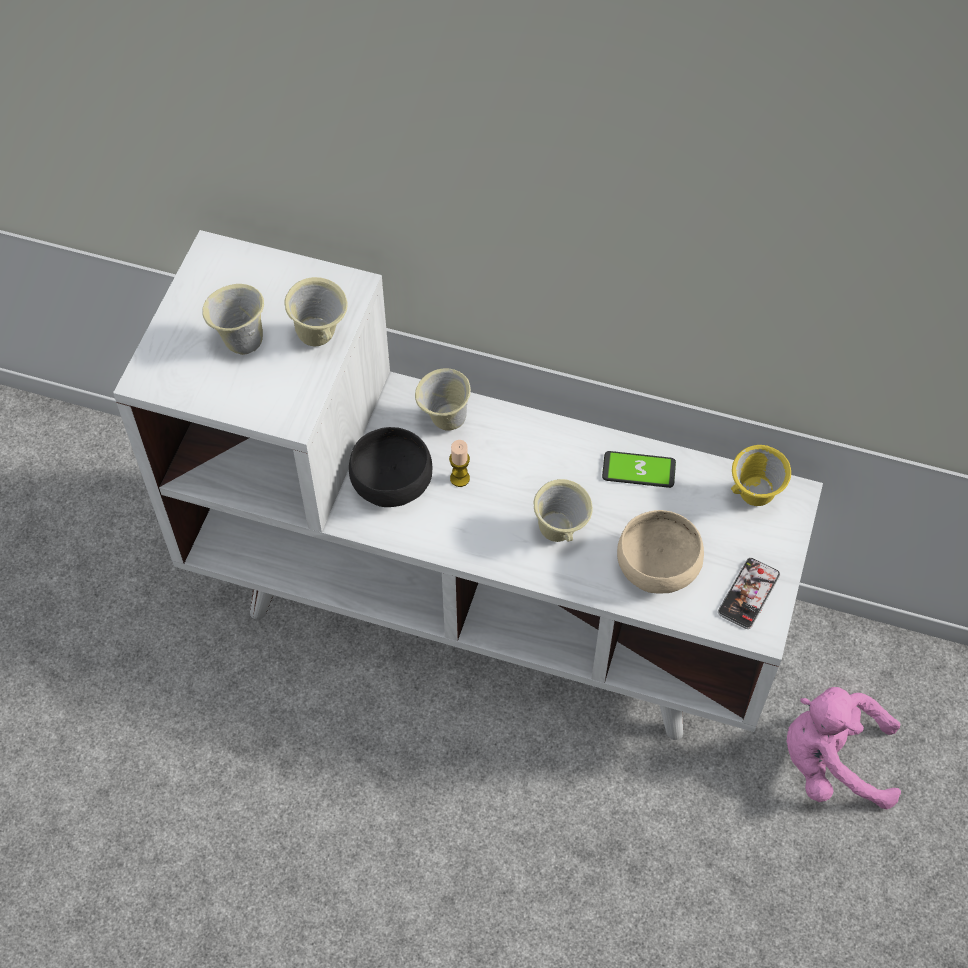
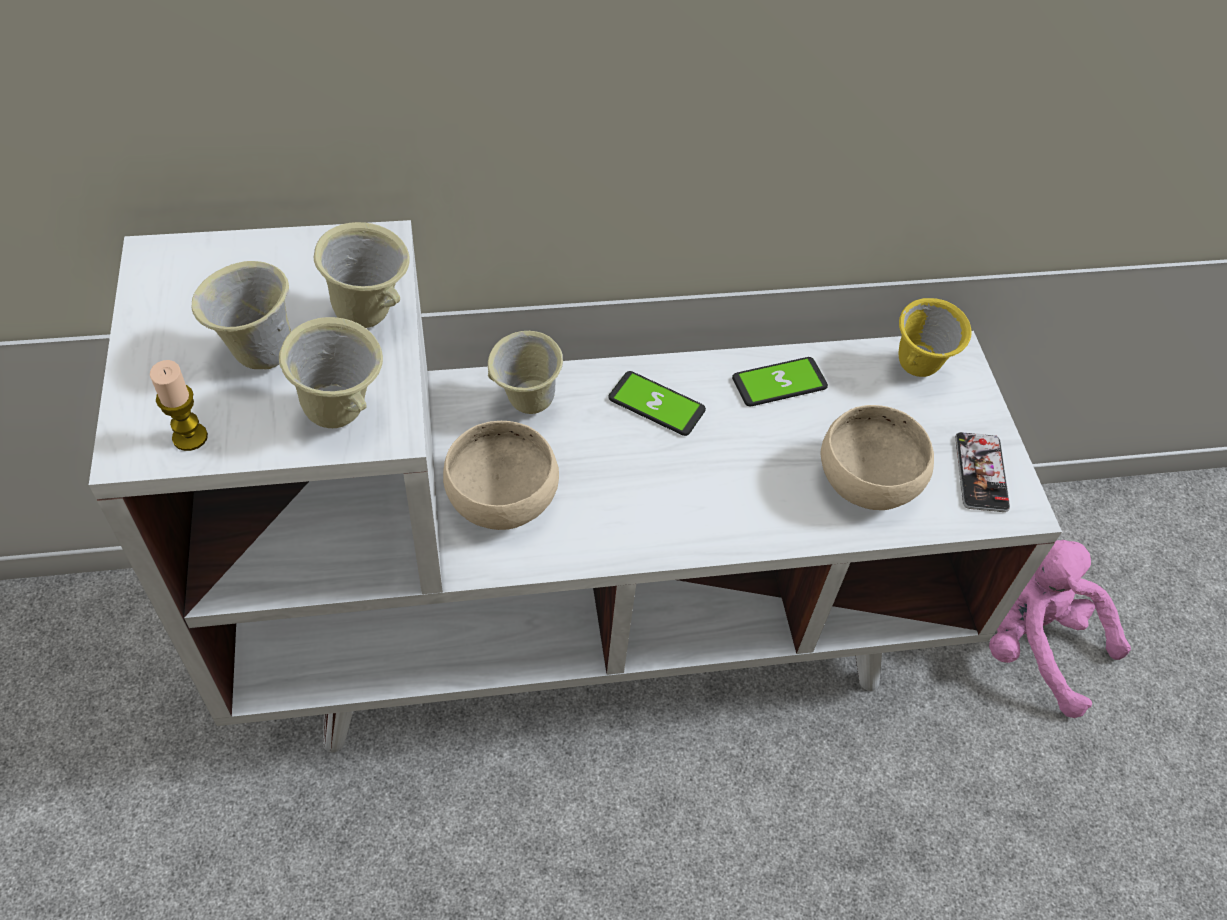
camera: 30 degrees left, 5 degrees down
black bowl [349,427,432,507] -> beige bowl [443,421,559,530]
candle [449,440,470,487] -> candle moved to [150,360,208,451]
beige mug [533,479,593,542] -> beige mug moved to [279,317,383,428]
pink plush toy [786,687,901,809] -> pink plush toy turned 60 degrees clockwise [989,540,1131,718]
none -> phone [608,371,706,436]

